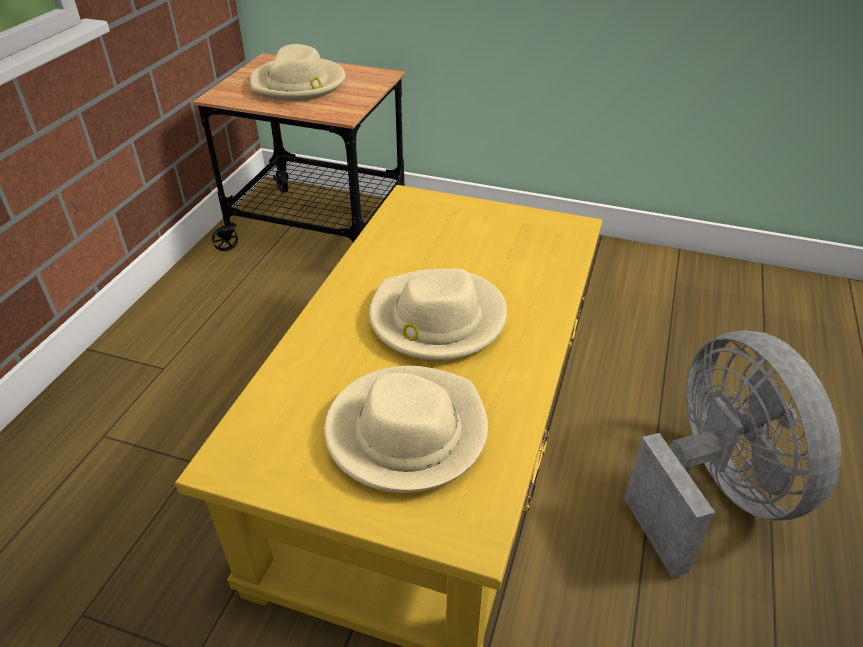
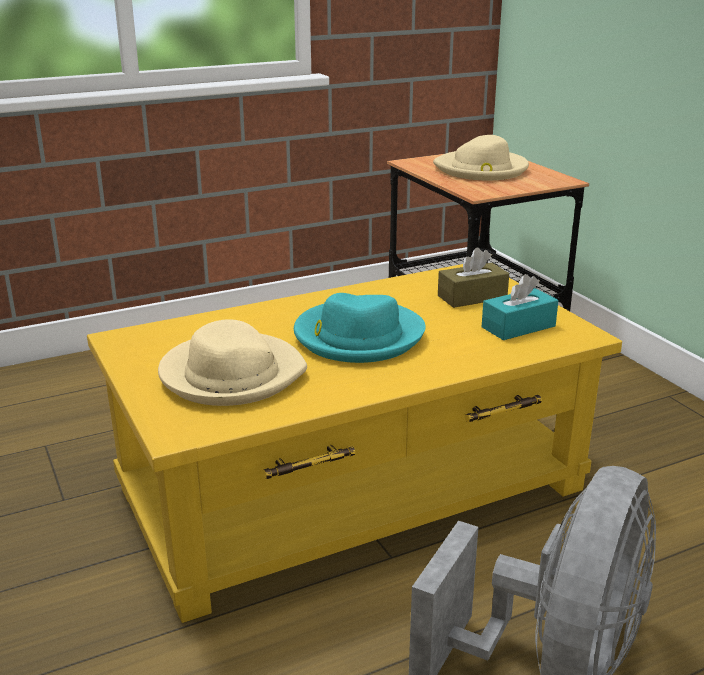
camera: 45 degrees right, 15 degrees down
beige hat [369,268,507,361] -> turquoise hat [294,293,426,363]
none -> brown tissue box [438,248,509,308]
none -> turquoise tissue box [482,274,558,340]

